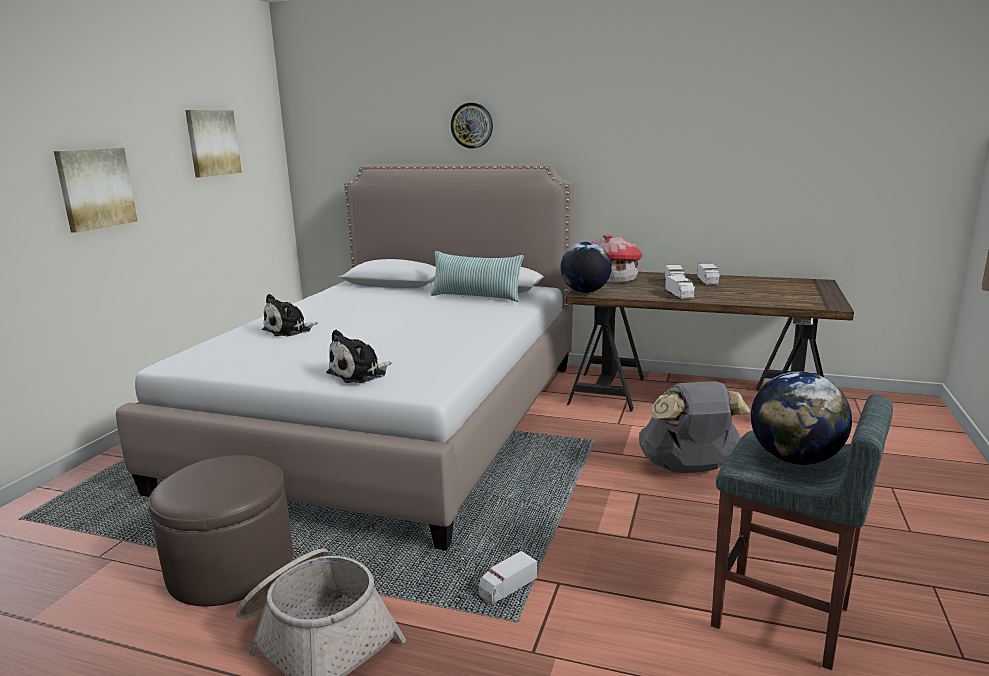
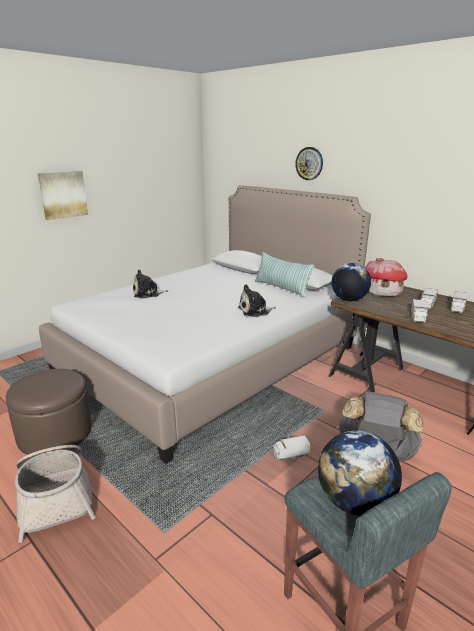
camera: 25 degrees right, 5 degrees up
picture [185,110,242,177] -> none
plush toy [326,329,391,383] -> plush toy moved to [238,284,276,317]
toy truck [479,551,537,605] -> toy truck moved to [273,435,310,460]

